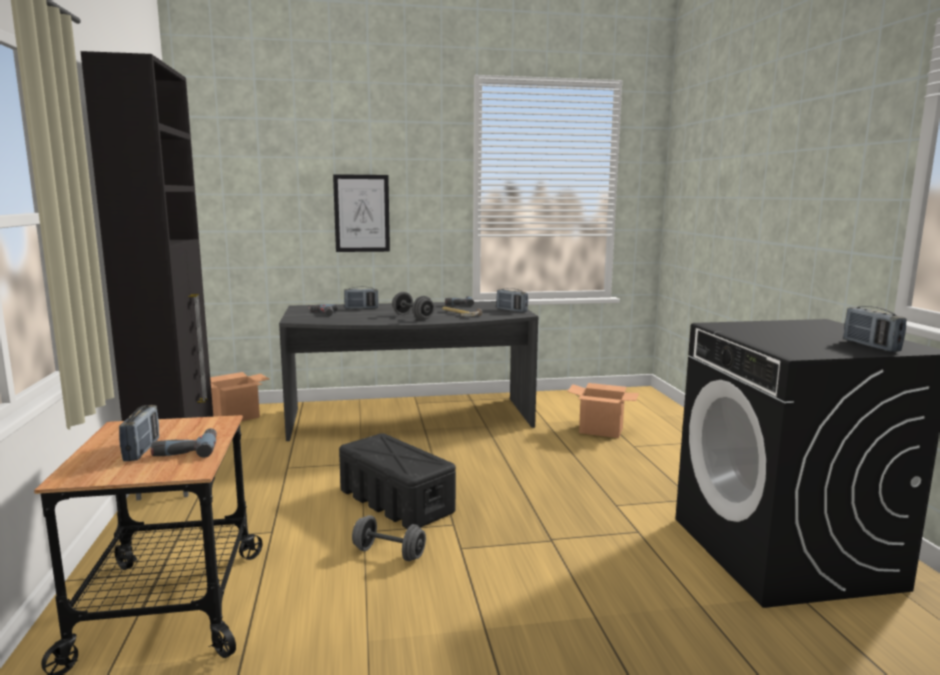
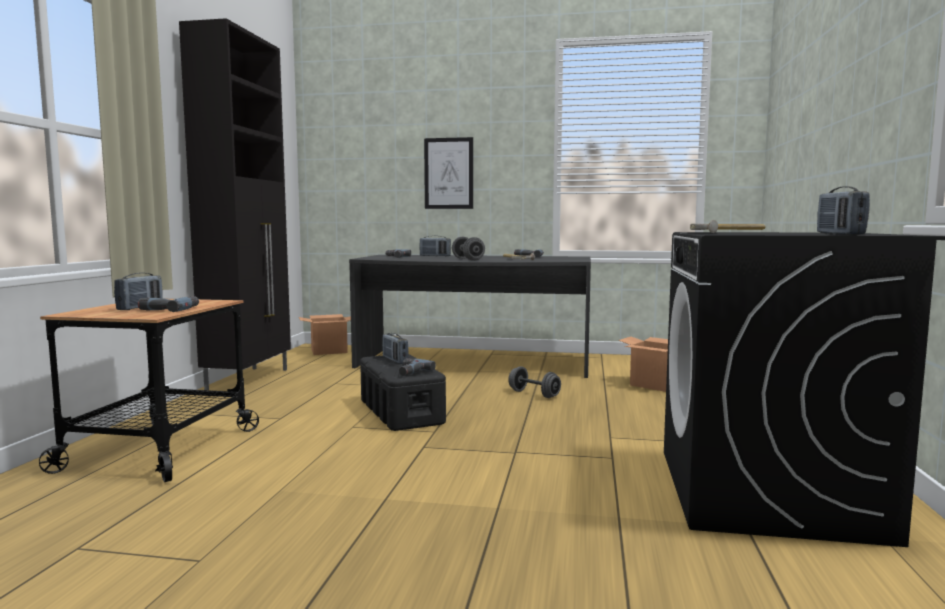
camera: 20 degrees right, 5 degrees down
grey dumbbell [352,515,426,561] -> grey dumbbell moved to [508,366,561,398]
radio [496,288,528,312] -> radio moved to [382,333,408,364]
none -> power drill [399,358,436,376]
none -> hammer [690,220,766,233]

